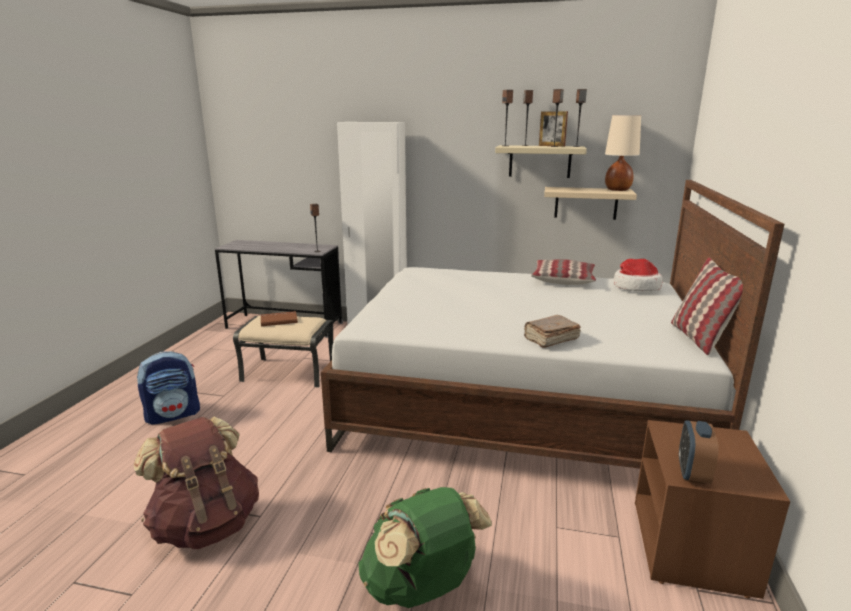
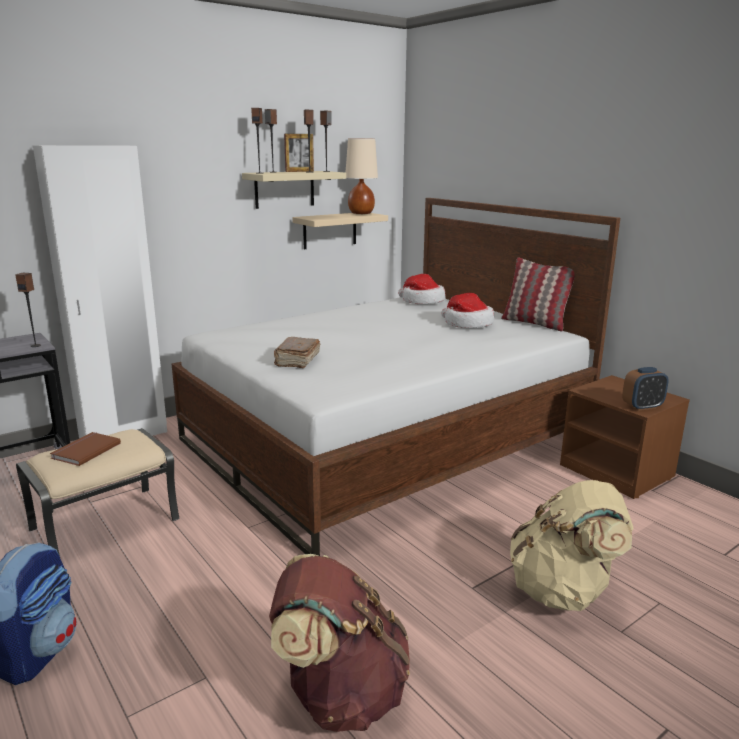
camera: 50 degrees left, 0 degrees up
green backpack [359,487,492,608] -> beige backpack [510,480,633,611]
brown book [524,315,581,348] -> brown book moved to [274,337,320,368]
pillow [531,259,596,285] -> none
alarm clock [679,420,719,485] -> alarm clock turned 75 degrees counterclockwise [622,367,669,411]
none -> hat [441,293,494,328]

